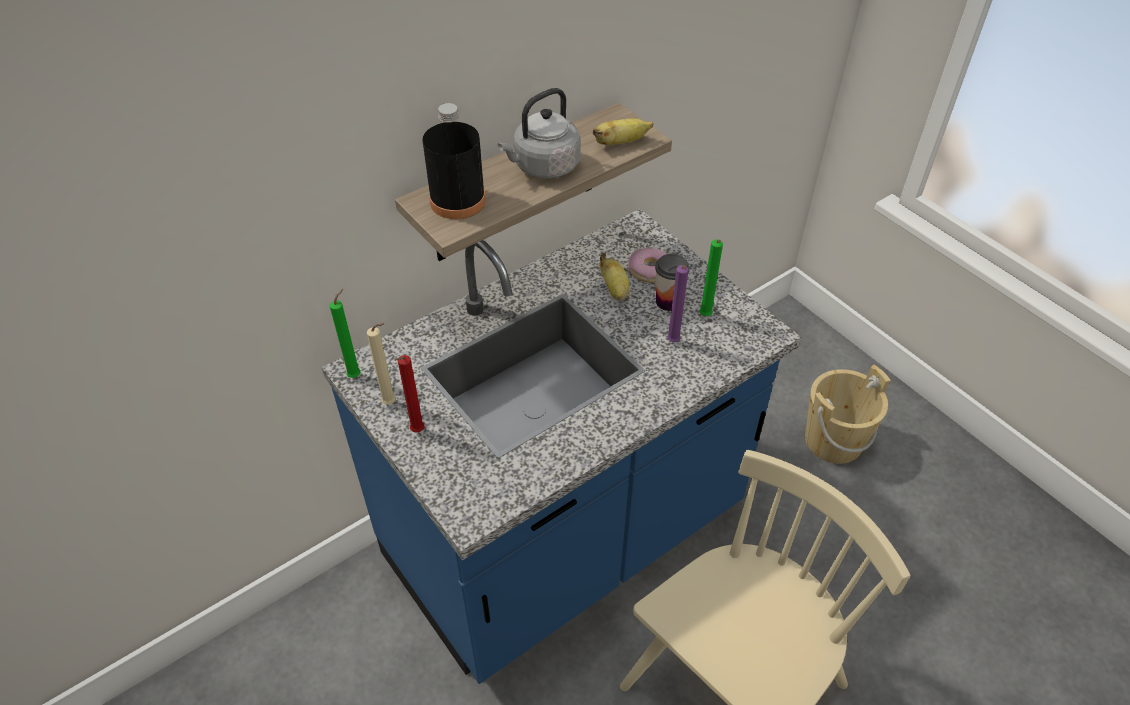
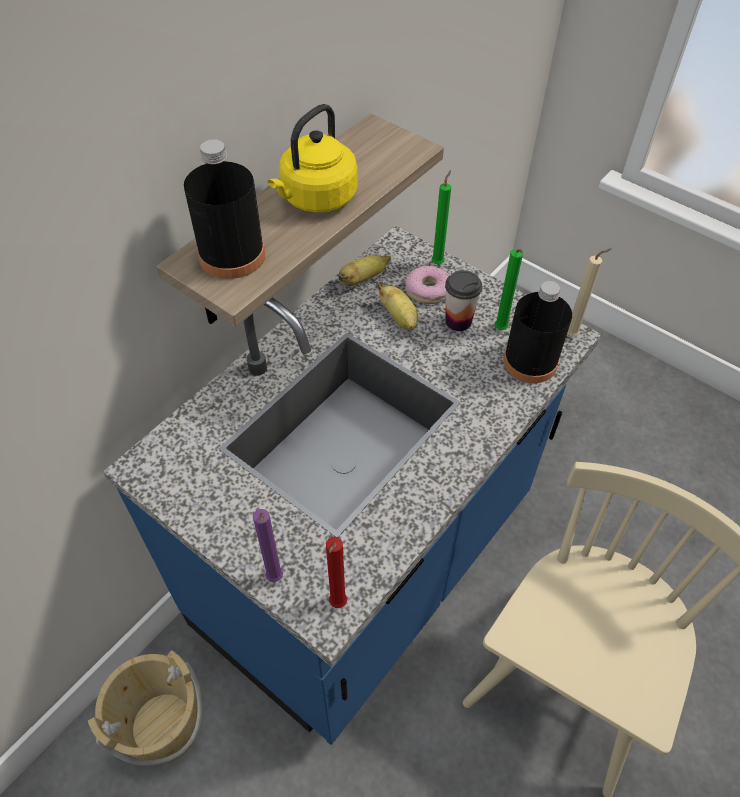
camera: 15 degrees left, 5 degrees up
green candle [330,289,361,378] -> green candle moved to [431,170,451,264]
beige candle [367,323,396,405] -> beige candle moved to [567,248,612,337]
red candle [395,355,425,433] -> red candle moved to [326,537,347,608]
grey kettle [498,88,581,179] -> yellow kettle [268,104,358,213]
banana [593,118,653,145] -> banana moved to [339,255,391,286]
purple candle [667,265,689,342] -> purple candle moved to [253,509,283,582]
beige bucket [805,365,891,464] -> beige bucket moved to [88,650,202,765]
none -> black bottle [503,281,572,383]

